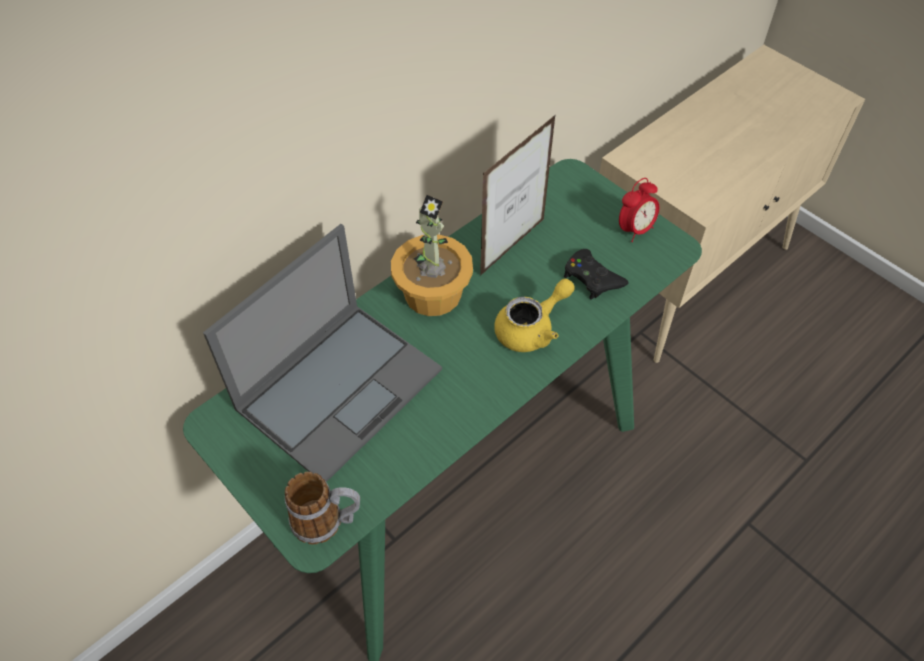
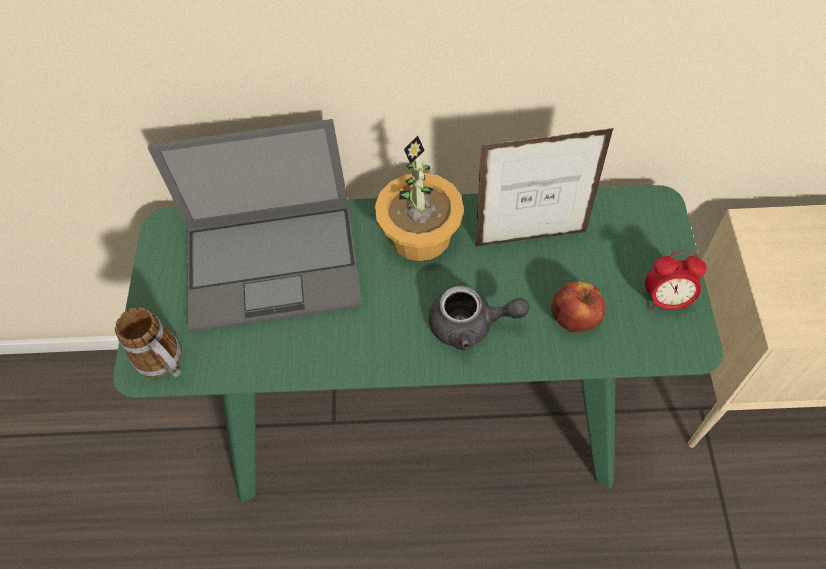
camera: 45 degrees right, 5 degrees up
yellow teapot [494,279,575,352] -> grey teapot [429,286,529,350]
black game controller [564,249,629,300] -> apple [551,281,606,333]

